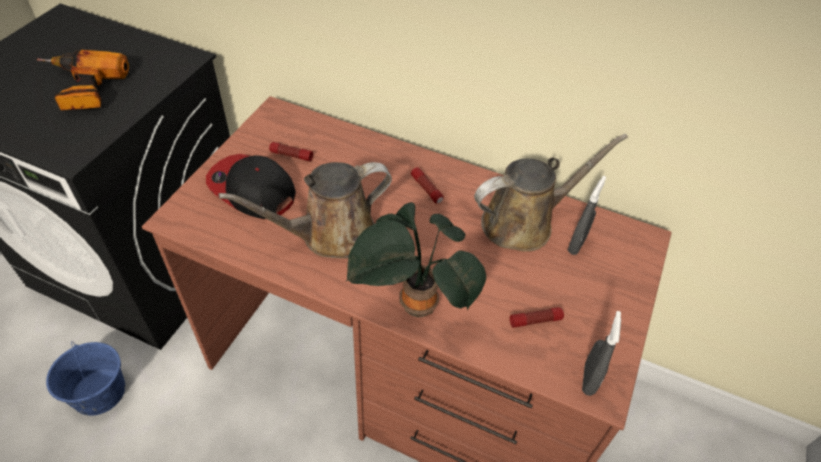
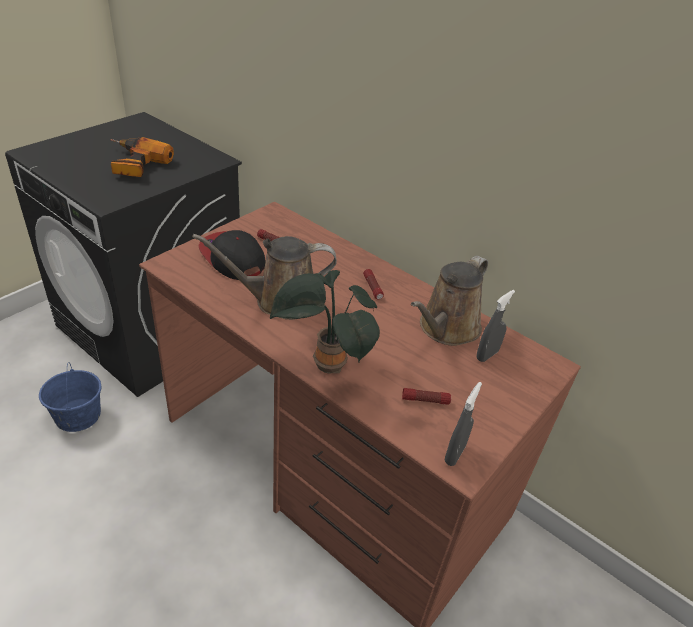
camera: 15 degrees right, 10 degrees down
brown watering can [474,134,628,252] -> brown watering can turned 135 degrees clockwise [411,256,488,346]

